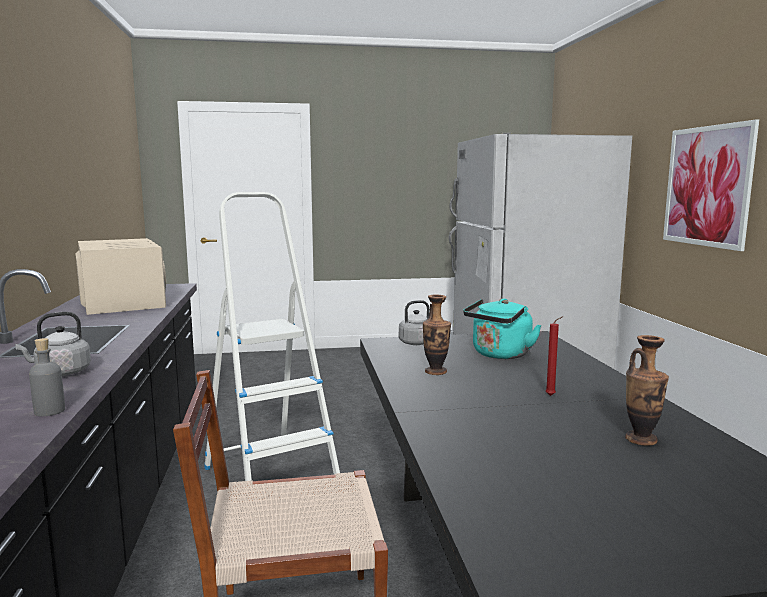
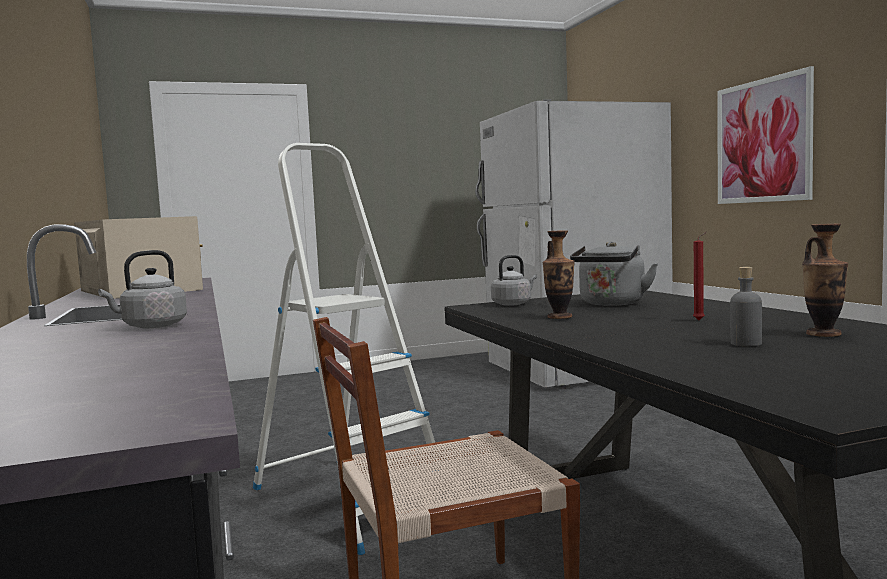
camera: 10 degrees left, 5 degrees down
grey bottle [29,338,65,416] -> grey bottle moved to [730,267,762,346]
turquoise kettle [463,298,542,359] -> grey kettle [570,241,658,306]

